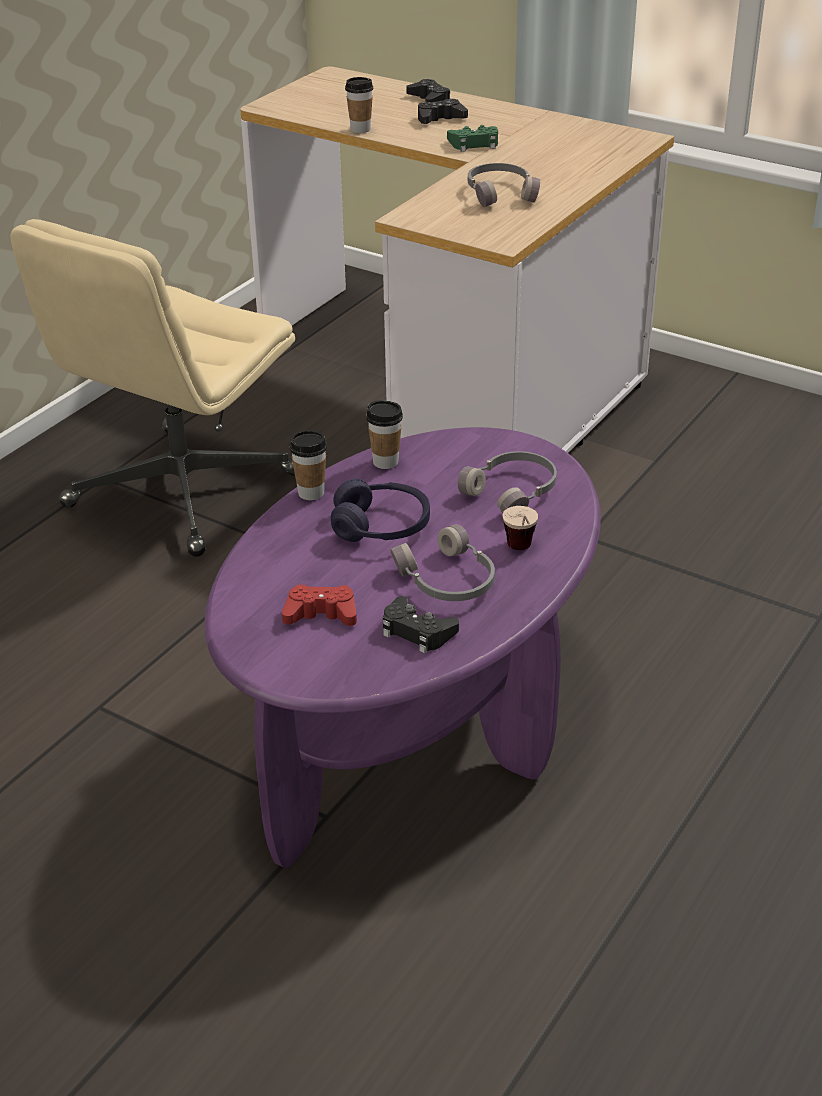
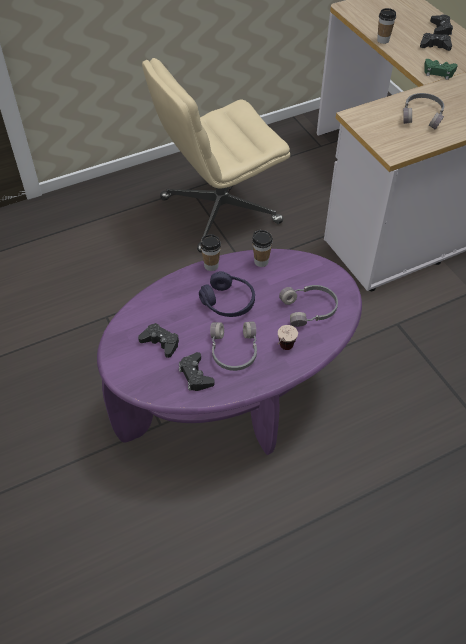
camera: 30 degrees right, 15 degrees up
red game controller [282,585,357,626] -> black game controller [138,323,179,358]

